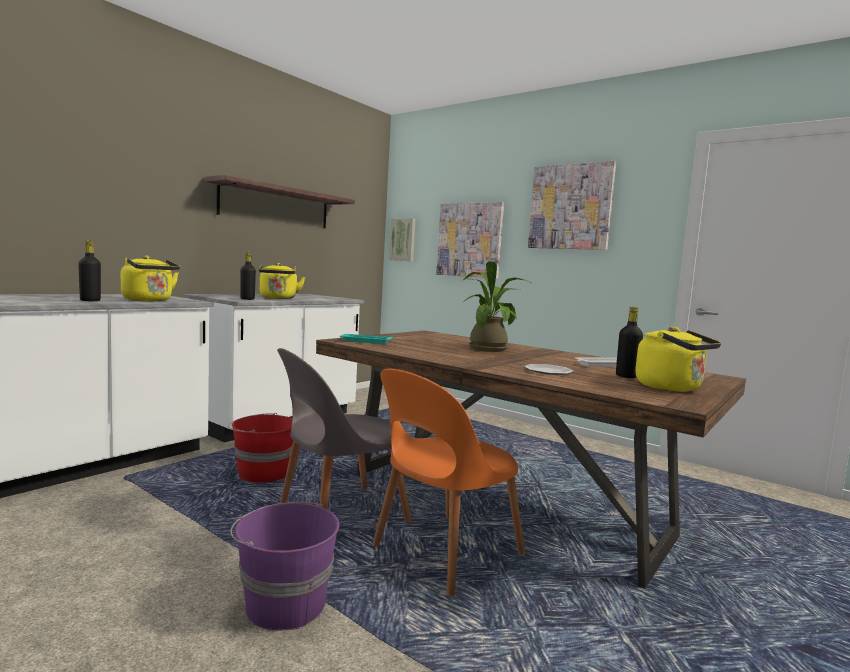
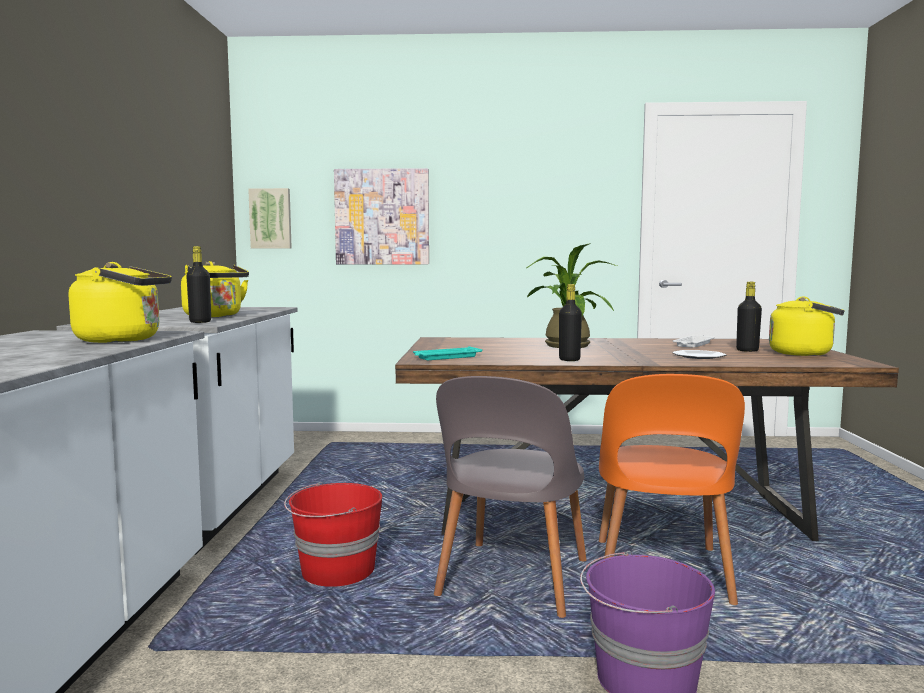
camera: 35 degrees left, 0 degrees up
black bottle [78,240,101,301] -> black bottle moved to [559,284,582,361]
shelf [205,175,355,228] -> none
picture [528,161,616,250] -> none

